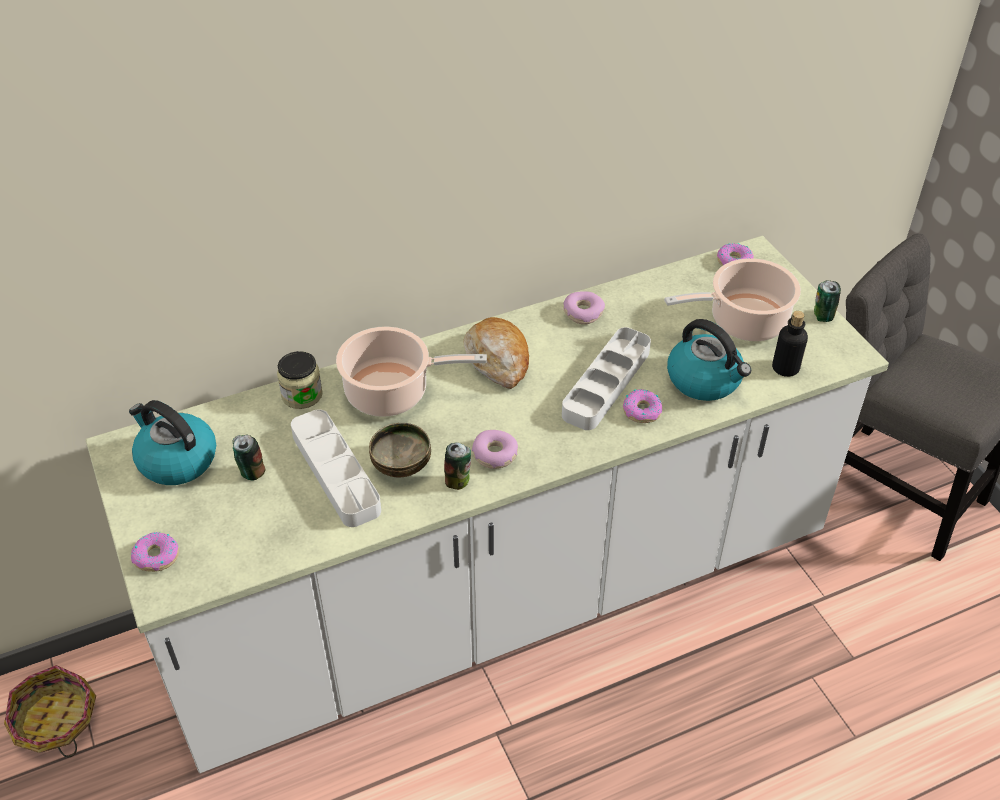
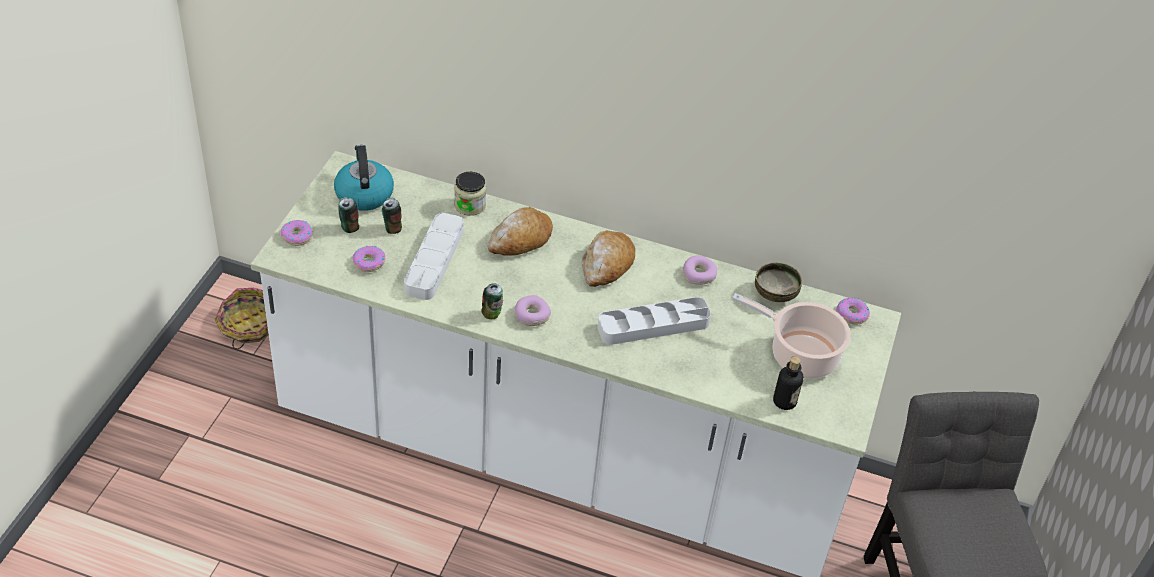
camera: 40 degrees right, 0 degrees up
cooking pot [336,326,487,417] -> bread [488,207,553,256]
bowl [369,423,431,478] -> bowl moved to [755,262,802,302]
donut [623,389,662,423] -> donut moved to [352,246,386,272]
kettle [667,319,751,401] -> none
can [814,280,841,322] -> can moved to [338,197,359,233]

